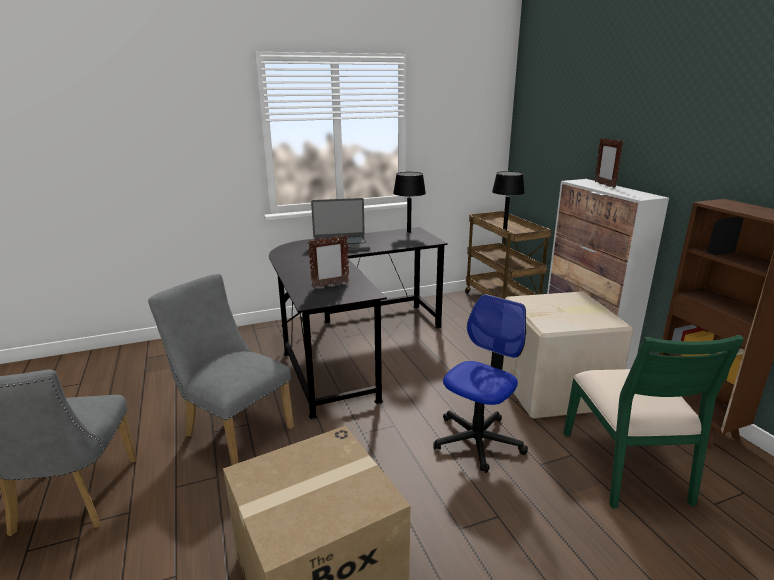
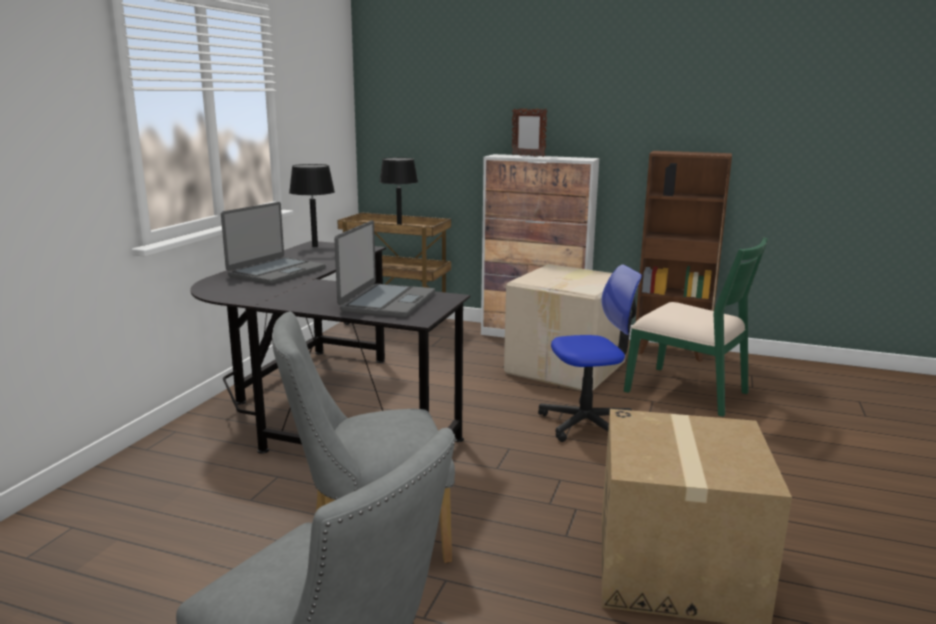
camera: 50 degrees left, 5 degrees down
picture frame [308,235,349,288] -> laptop [334,220,435,318]
office chair [433,294,528,473] -> office chair turned 90 degrees clockwise [538,265,642,442]

